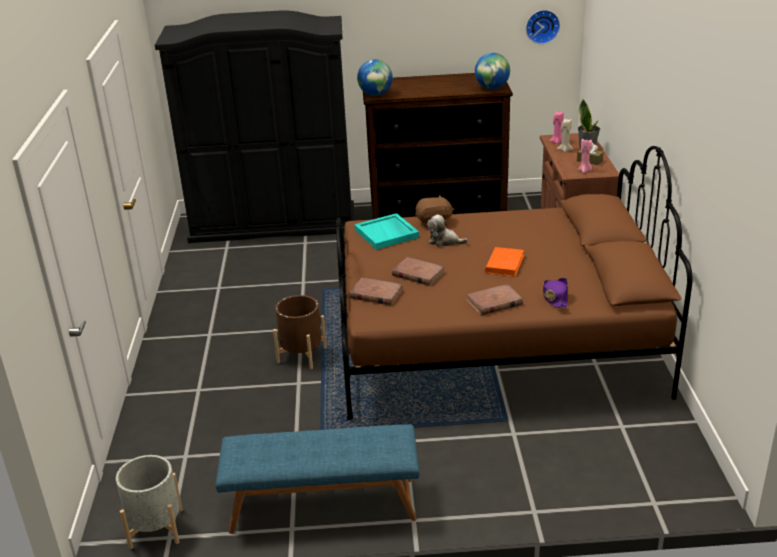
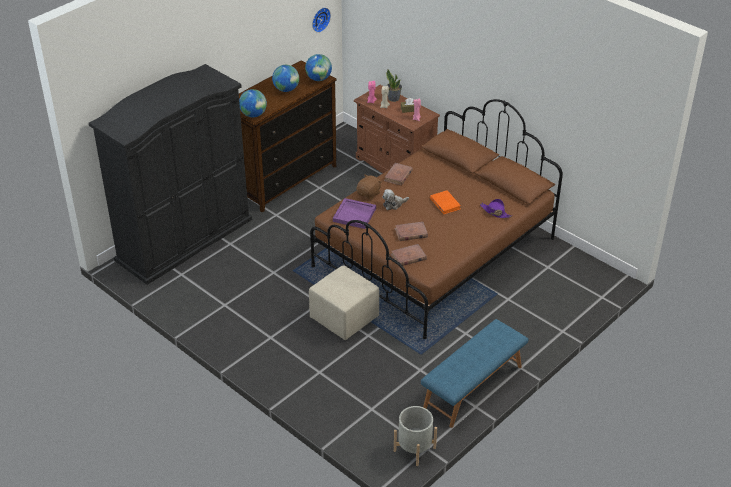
camera: 45 degrees left, 10 degrees up
brown planter [273,295,327,369] -> beige ottoman [309,265,379,340]
turquoise tray [355,213,419,250] -> purple tray [333,198,376,229]
brown book [466,284,523,316] -> brown book moved to [384,163,413,186]
none -> globe [272,65,299,92]

